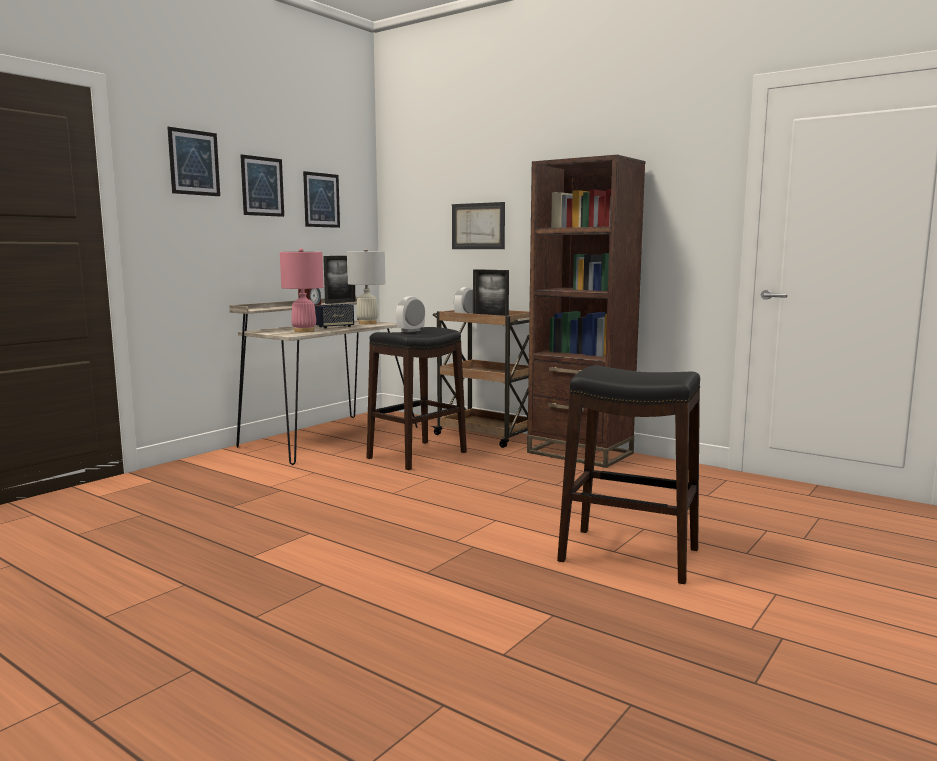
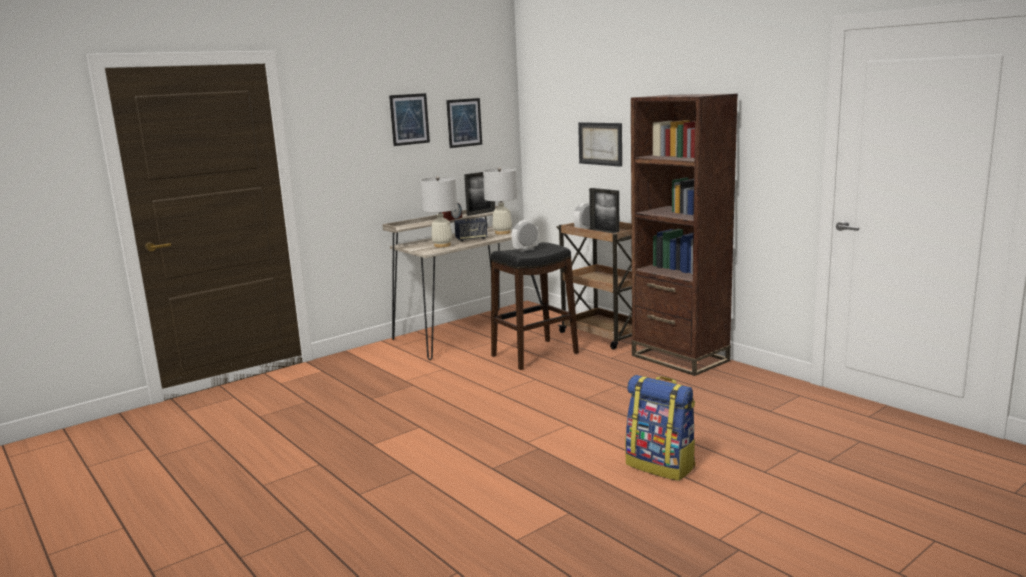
camera: 15 degrees right, 5 degrees up
picture [167,127,220,196] -> none
pink table lamp [280,248,324,332] -> white table lamp [420,176,457,247]
black stool [557,365,700,584] -> backpack [625,375,695,481]

